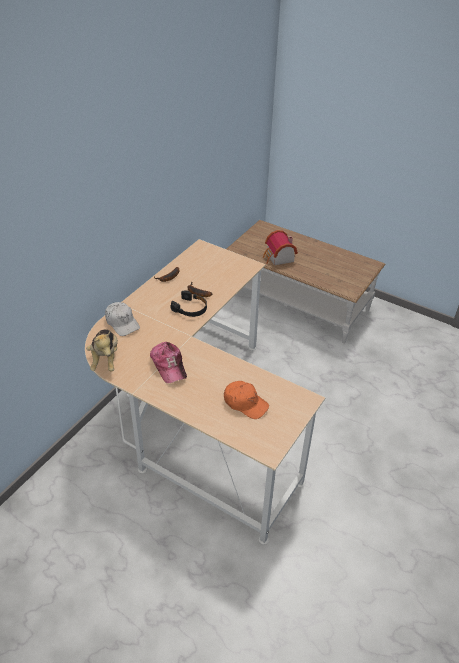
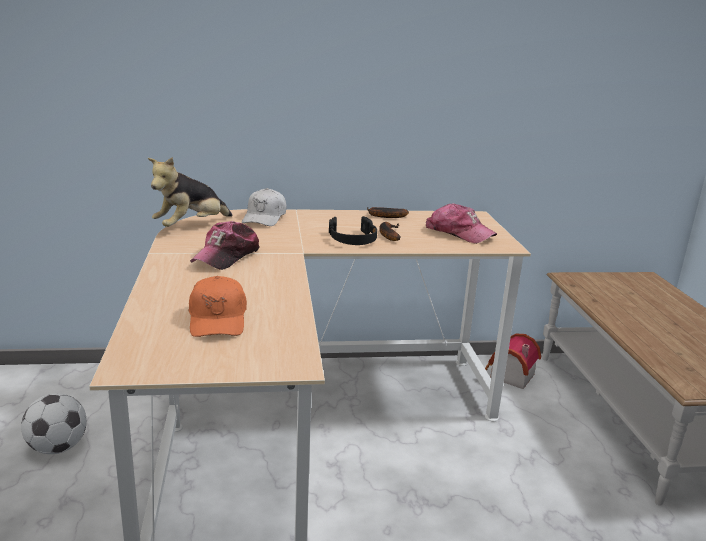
camera: 50 degrees right, 20 degrees down
toy house [263,230,298,265] -> toy house moved to [485,334,541,389]
none -> football [21,393,87,454]
none -> cap [426,203,497,244]

